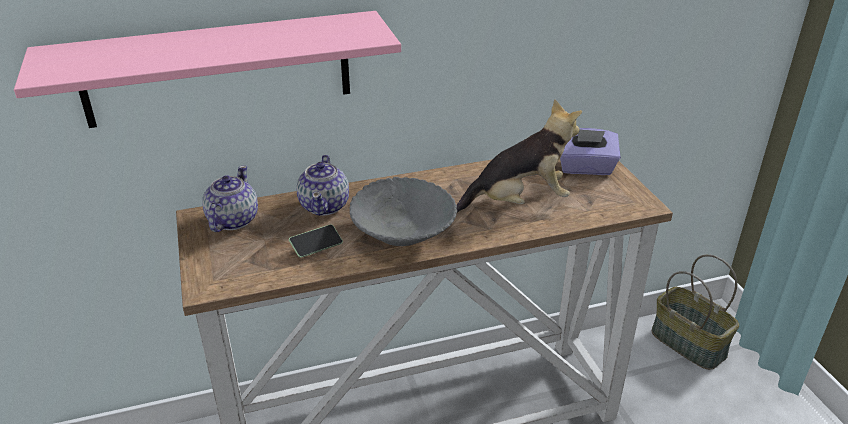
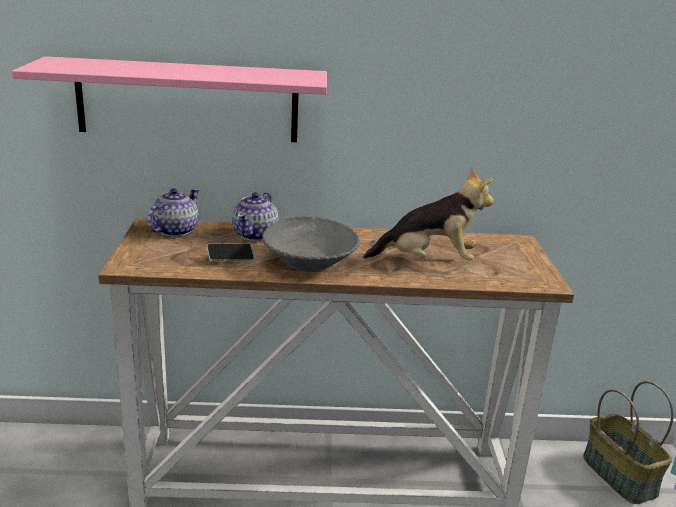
camera: 15 degrees right, 10 degrees down
purple tissue box [560,128,621,175] -> none

